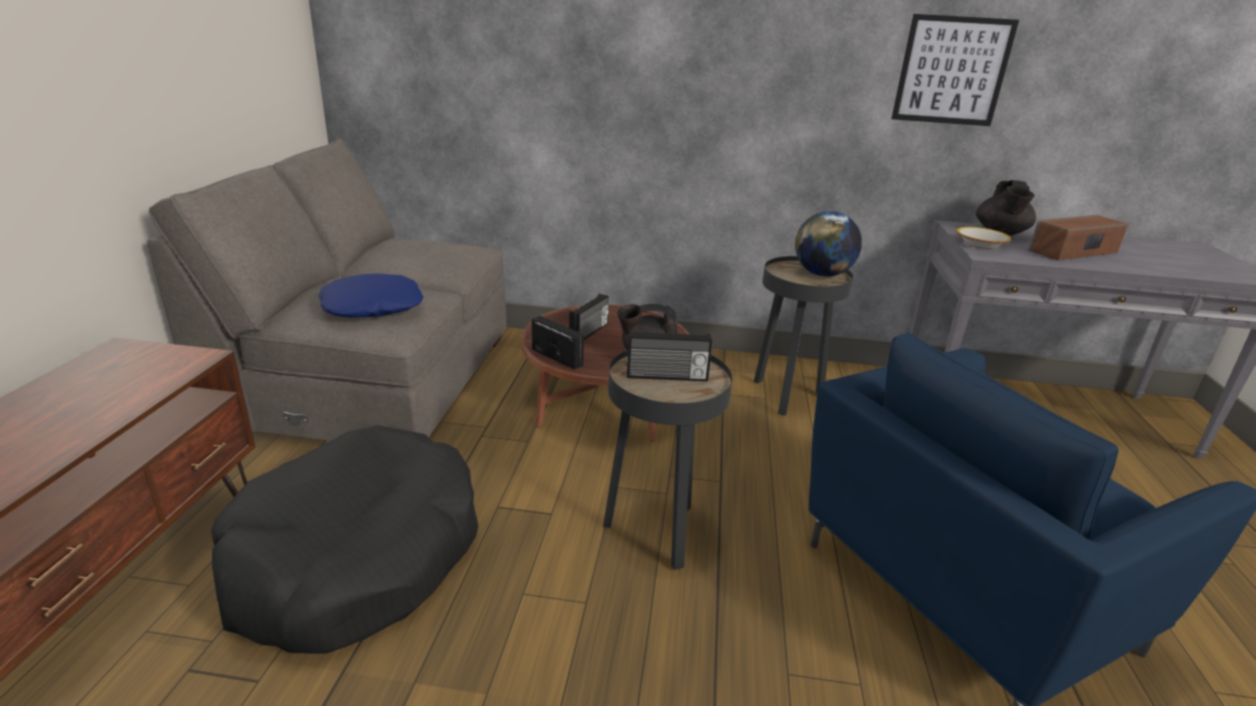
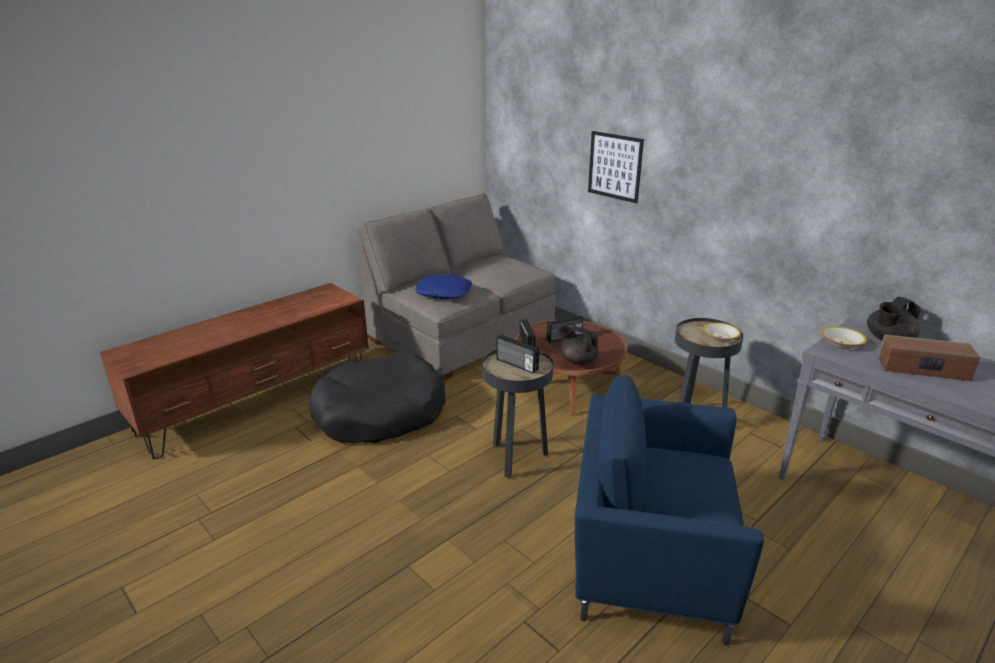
camera: 40 degrees right, 0 degrees up
globe [795,211,862,277] -> bowl [703,323,741,342]
picture [891,14,1019,126] -> picture moved to [588,131,644,204]

